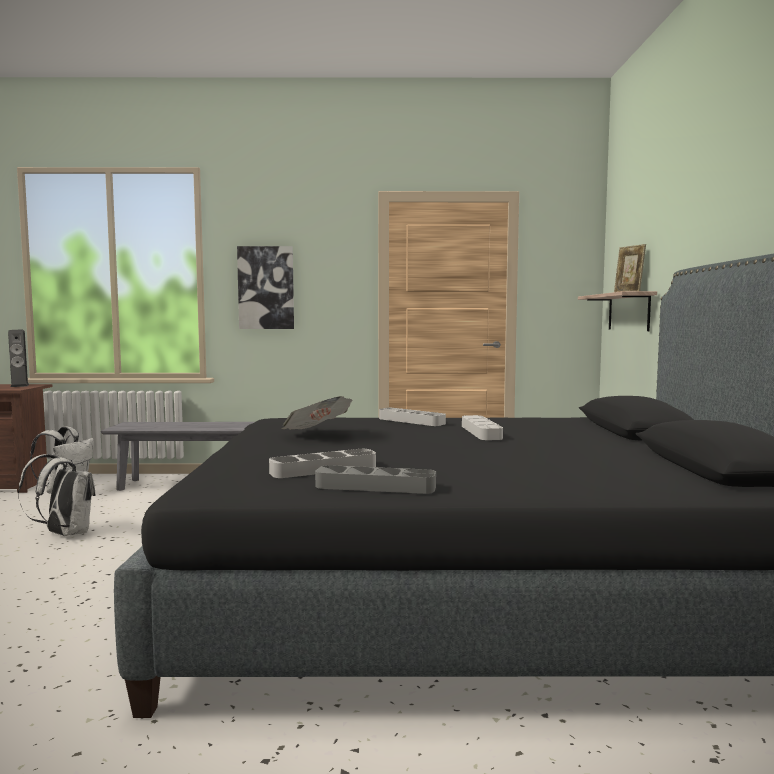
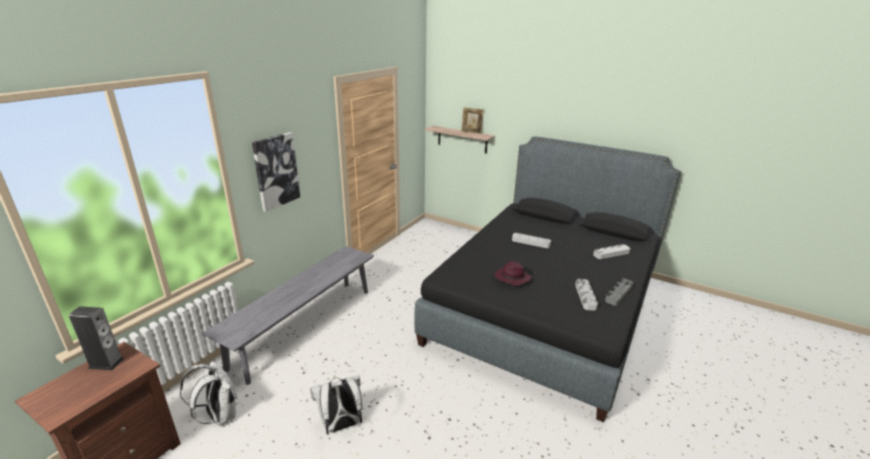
camera: 60 degrees left, 20 degrees up
newspaper [281,396,353,430] -> purple hat [495,261,531,286]
grey tray [379,408,446,426] -> grey tray moved to [593,244,631,259]

